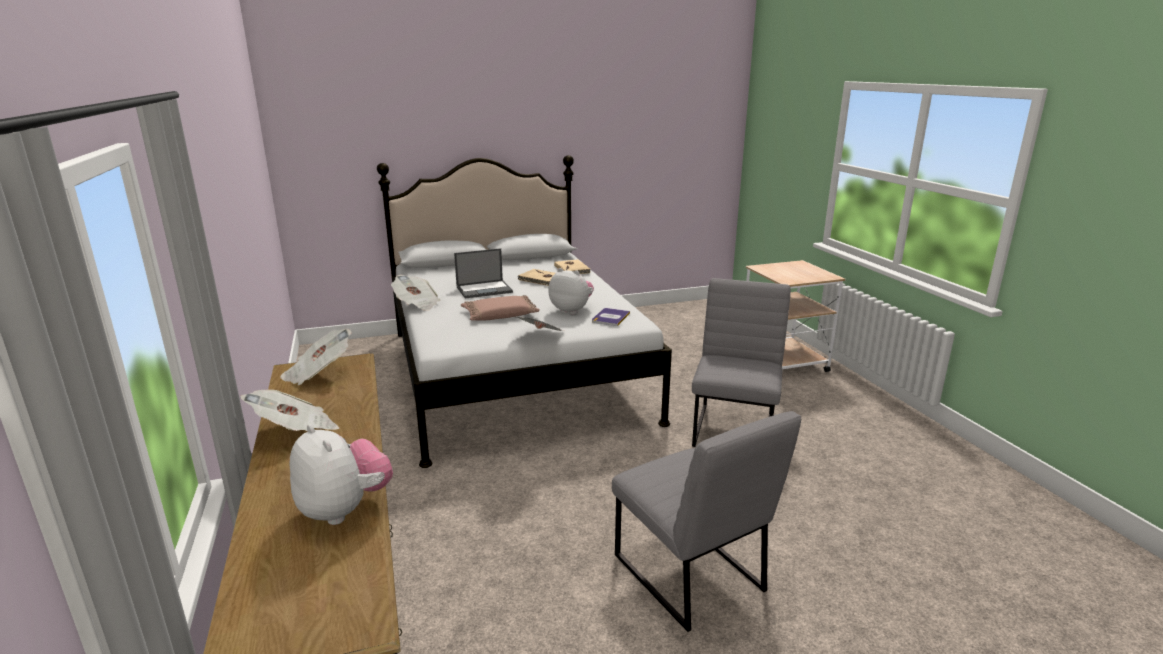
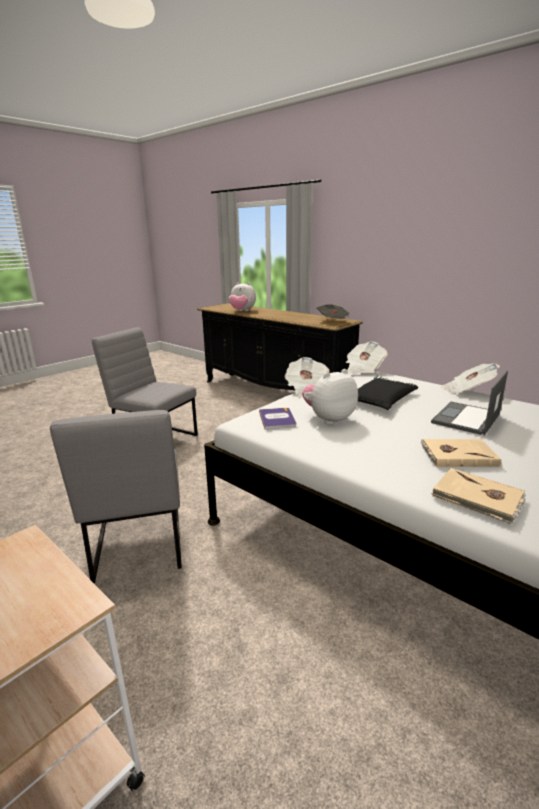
camera: 150 degrees right, 0 degrees up
newspaper [241,389,340,431] -> newspaper moved to [346,342,388,374]
beige pillow [461,295,540,321] -> black pillow [358,376,418,410]
plush toy [549,268,594,315] -> plush toy turned 150 degrees clockwise [302,369,358,425]

